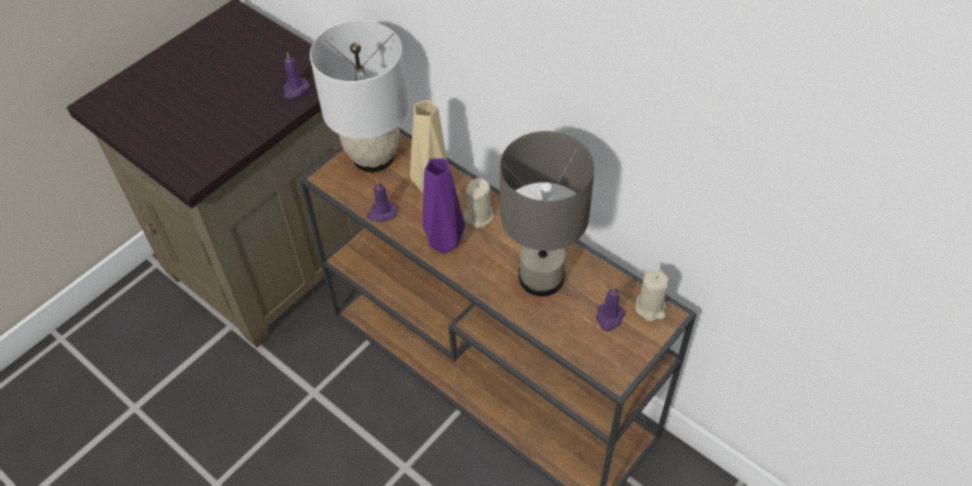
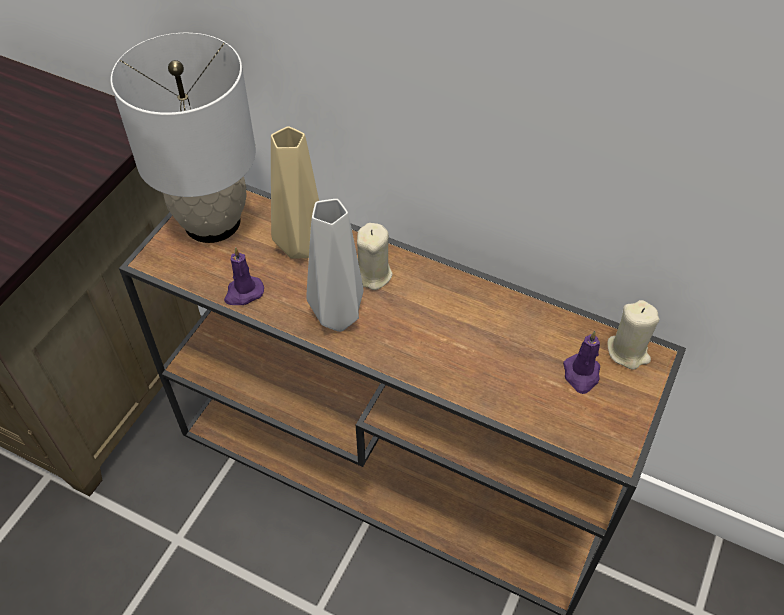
camera: 15 degrees left, 0 degrees up
purple candle [283,52,310,99] -> none
purple vase [422,158,465,254] -> grey vase [306,199,363,332]
grey table lamp [500,131,594,296] -> none

